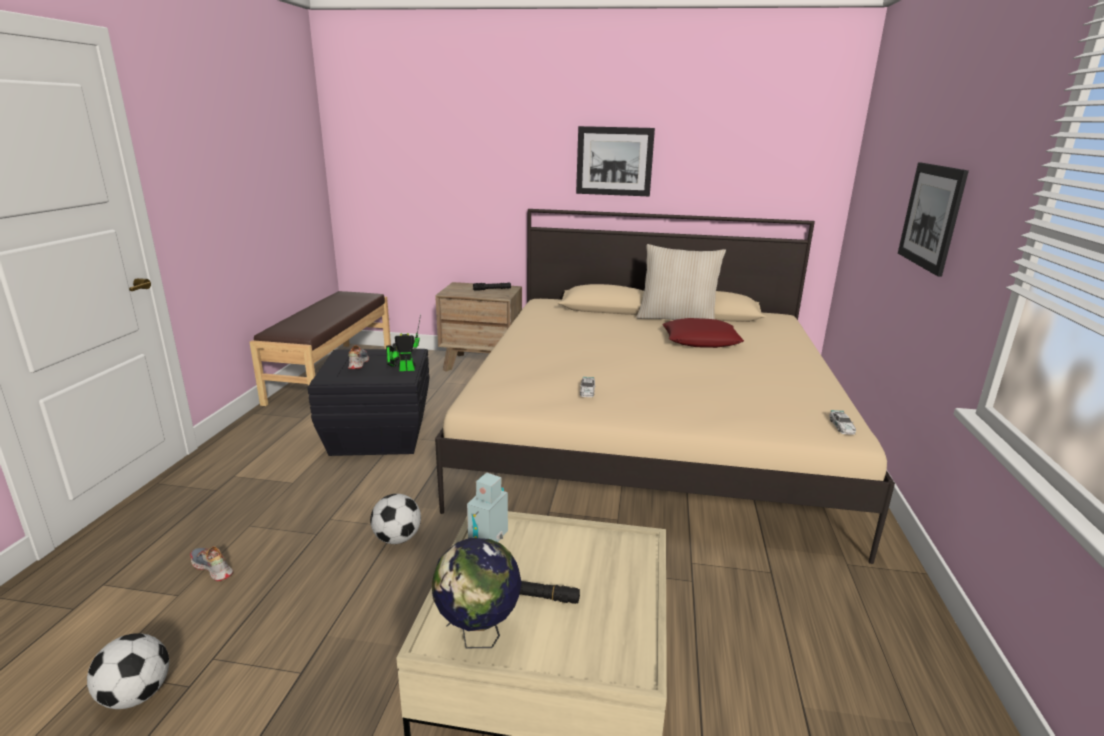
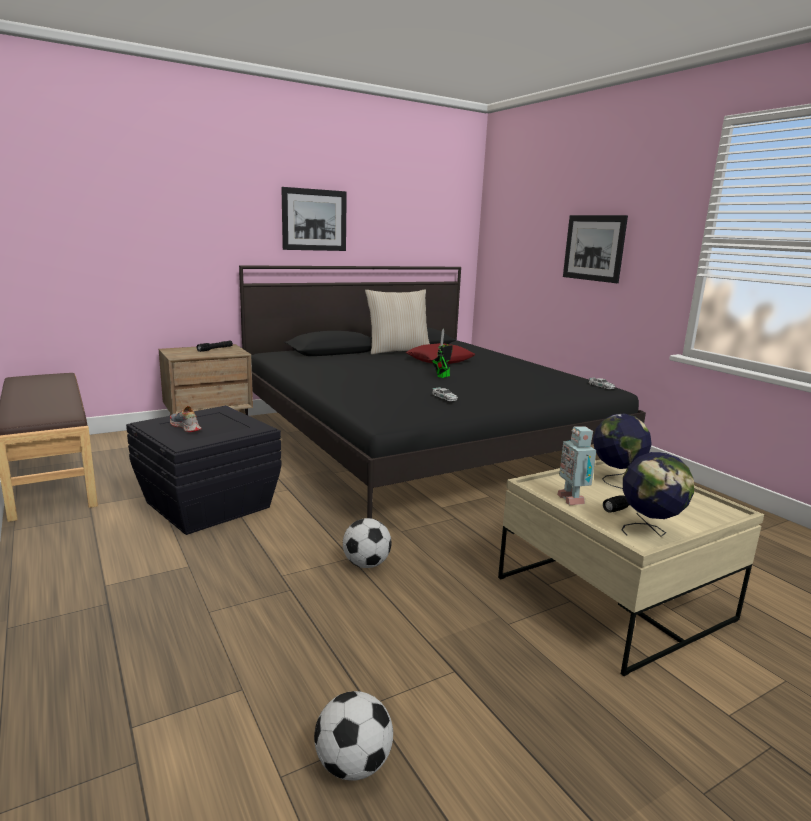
camera: 40 degrees left, 5 degrees down
shoe [190,546,233,581] -> none
toy robot [386,314,421,371] -> toy robot moved to [432,329,453,378]
beige bed [435,209,895,564] -> black bed [239,265,646,519]
none -> globe [593,414,652,489]

